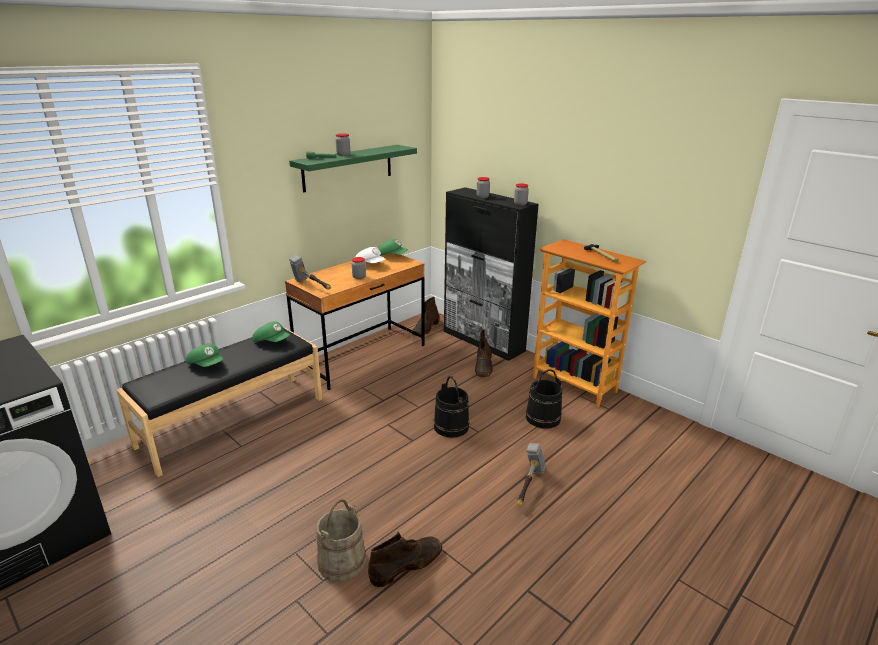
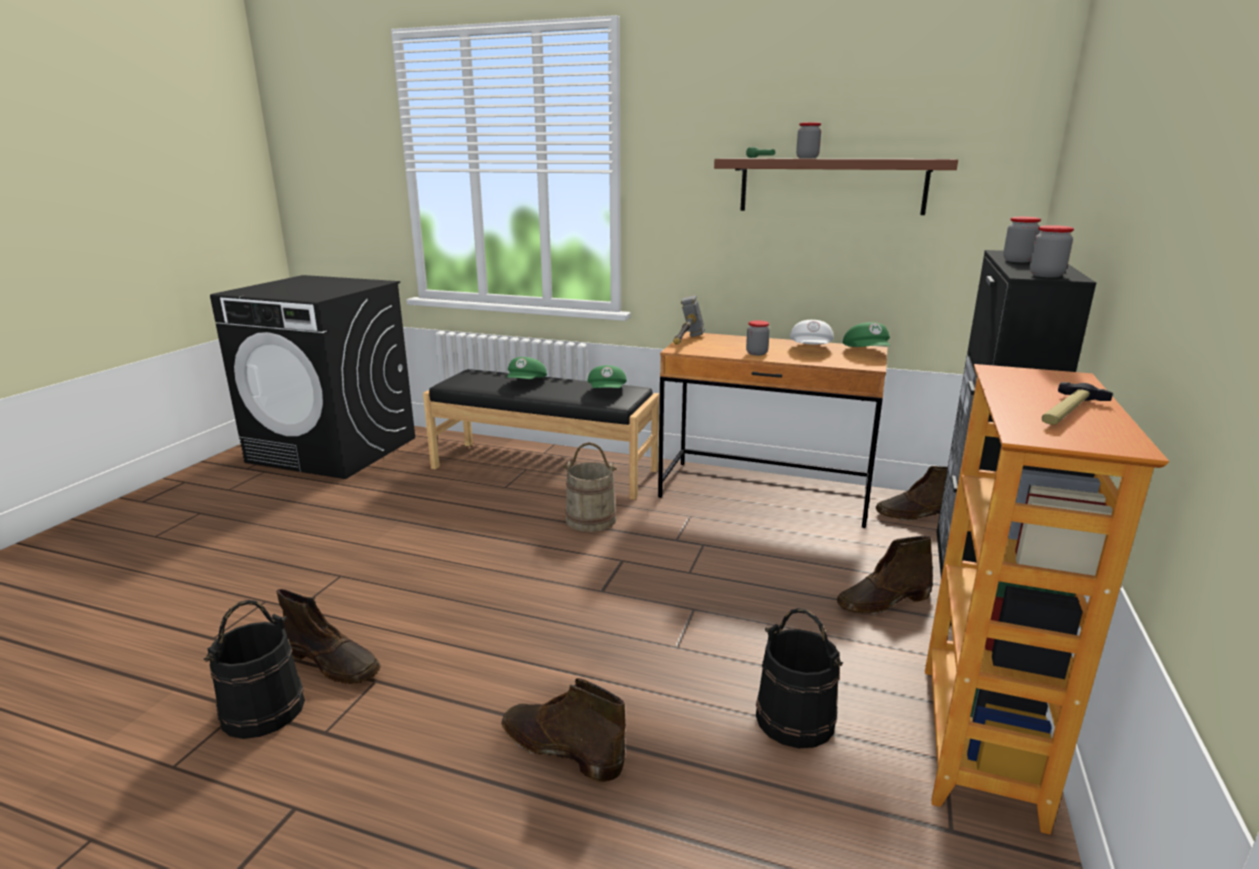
camera: 65 degrees right, 5 degrees down
green shelf [289,145,417,192] -> brown shelf [714,158,958,215]
beige bucket [316,499,366,582] -> beige bucket moved to [563,442,617,532]
black bucket [434,376,470,438] -> black bucket moved to [204,600,305,739]
hammer [517,443,546,506] -> brown boot [501,678,626,782]

